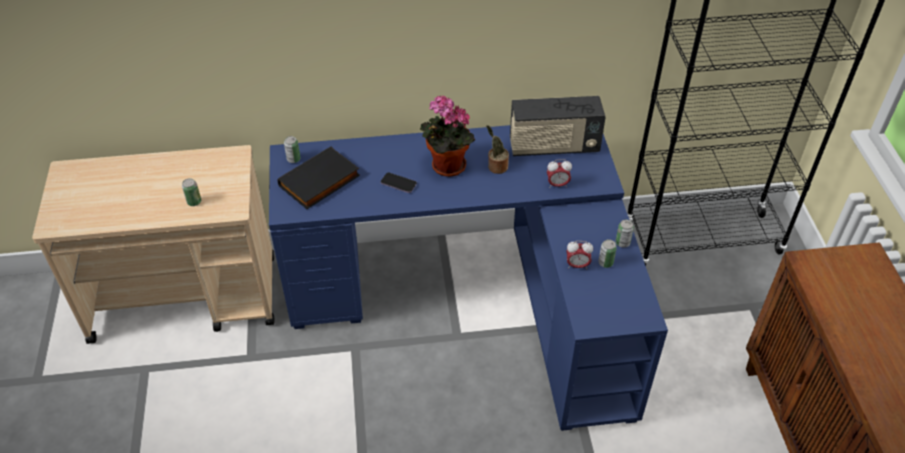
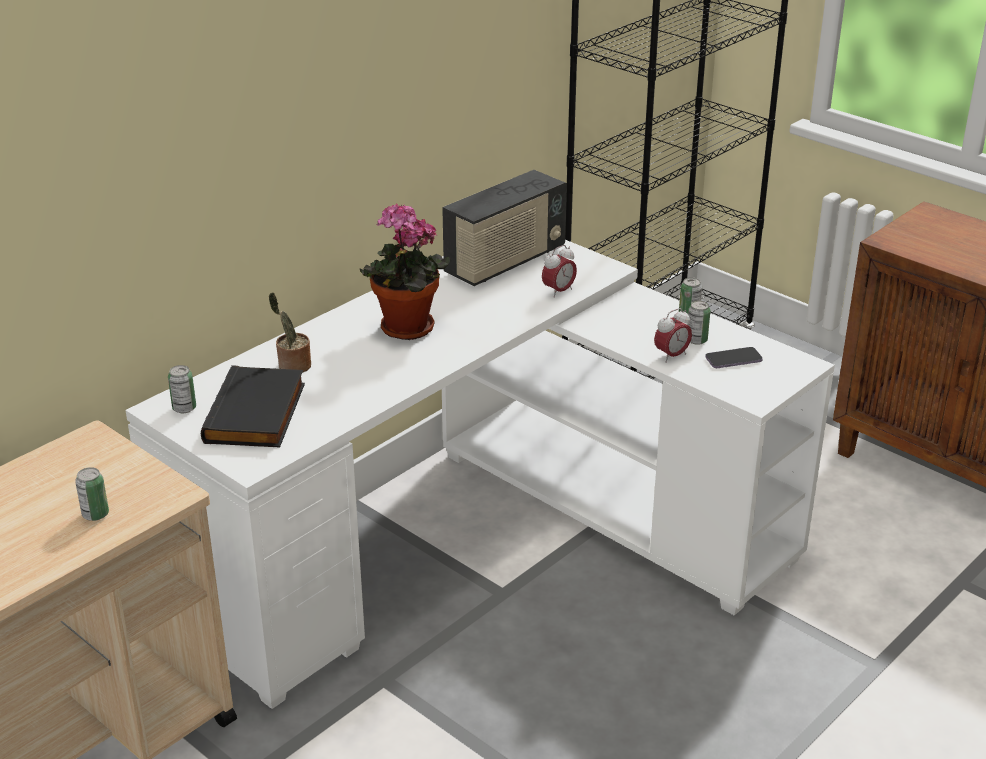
camera: 40 degrees left, 15 degrees down
blue desk [269,125,668,431] -> white desk [125,240,835,709]
phone [381,172,417,193] -> phone moved to [705,347,763,368]
potted plant [486,125,509,174] -> potted plant moved to [269,292,311,372]

